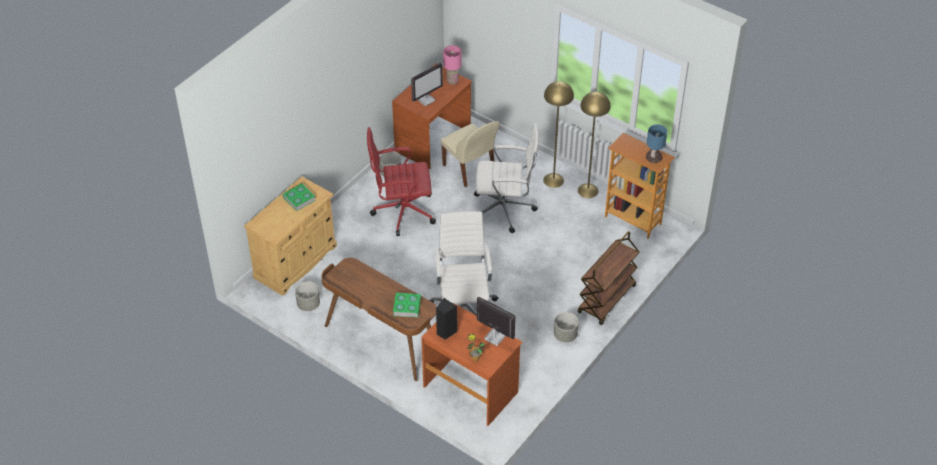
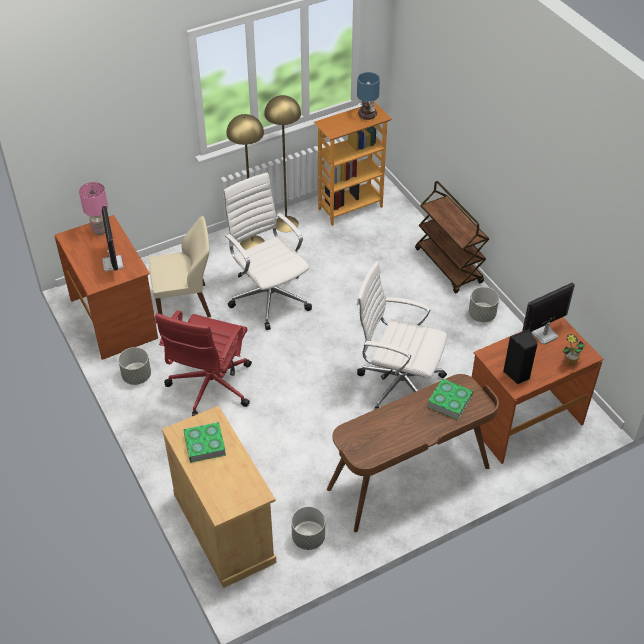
camera: 65 degrees left, 0 degrees up
white office chair [474,124,539,233] -> white office chair turned 60 degrees counterclockwise [223,172,312,330]

